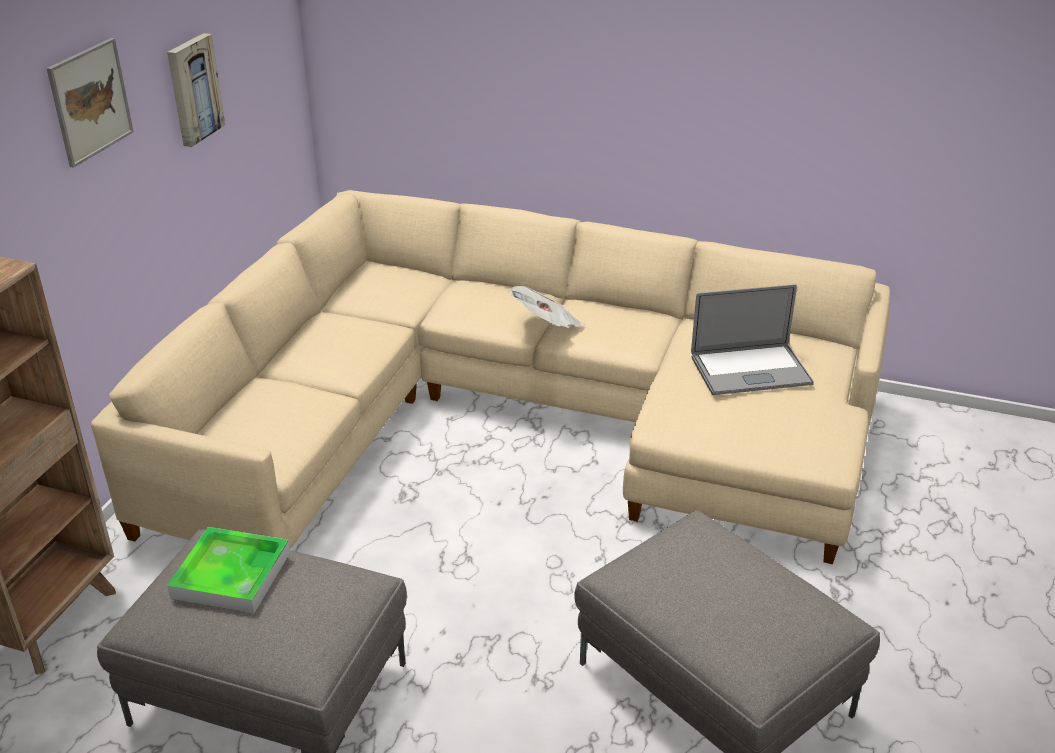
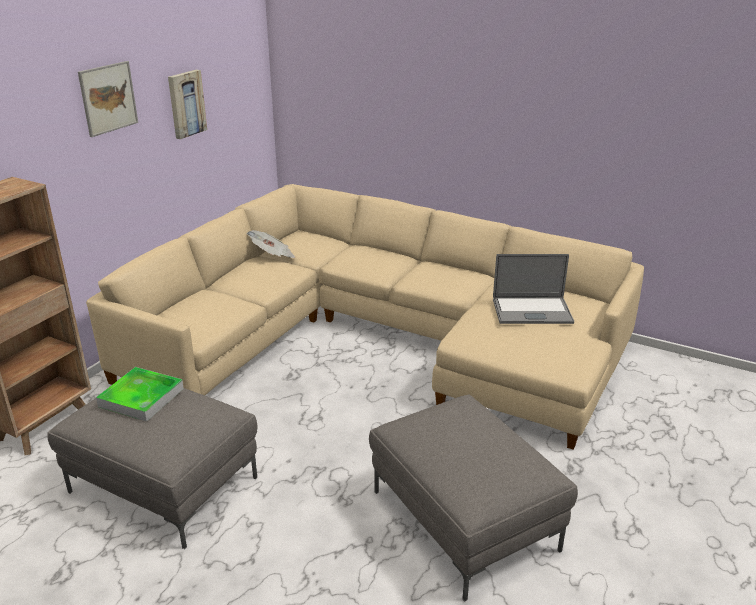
camera: 10 degrees right, 5 degrees down
newspaper [508,286,585,328] -> newspaper moved to [246,230,296,258]

